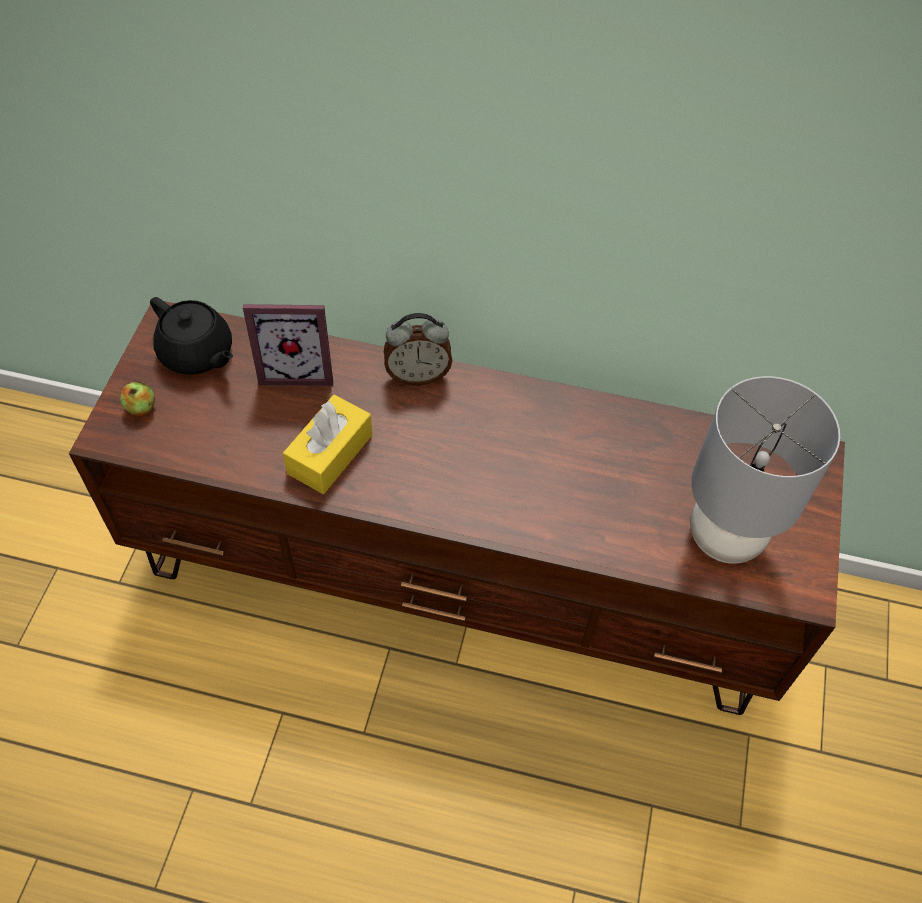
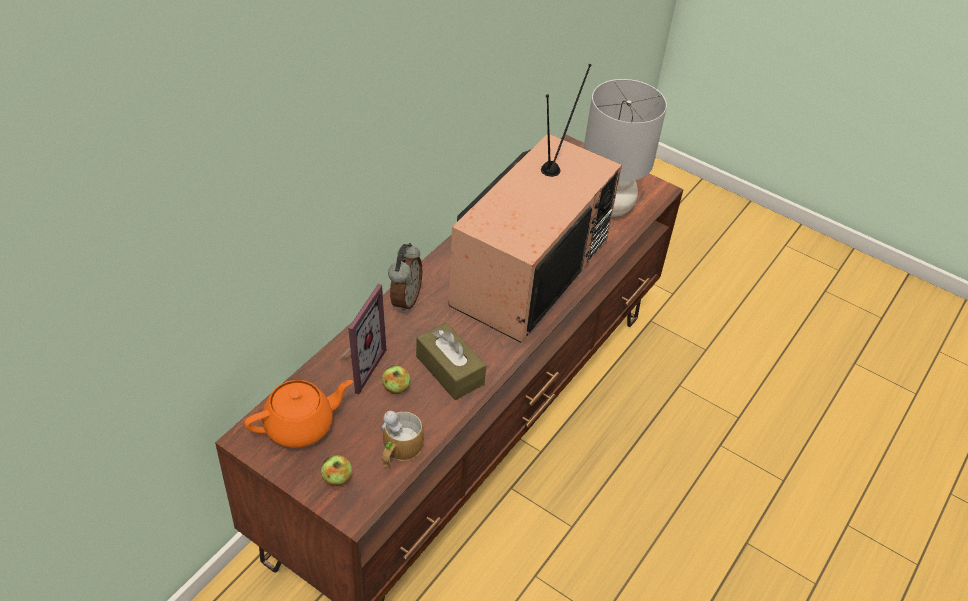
camera: 70 degrees left, 10 degrees down
black teapot [150,297,233,375] -> orange teapot [244,380,353,448]
yellow tissue box [283,395,372,494] -> brown tissue box [416,323,486,400]
none -> mug [381,411,424,468]
none -> apple [382,365,410,394]
none -> television [448,64,622,343]

